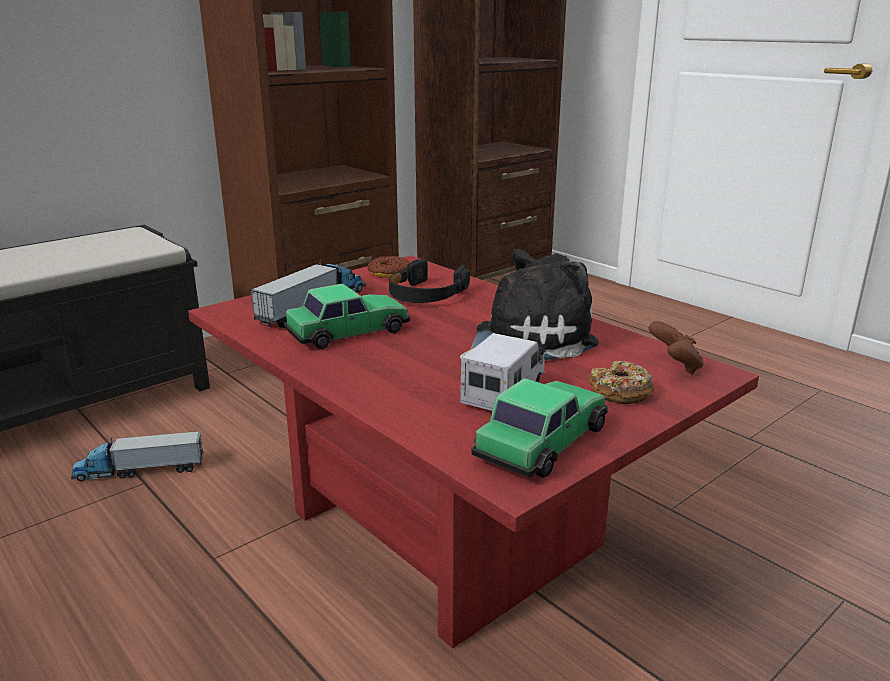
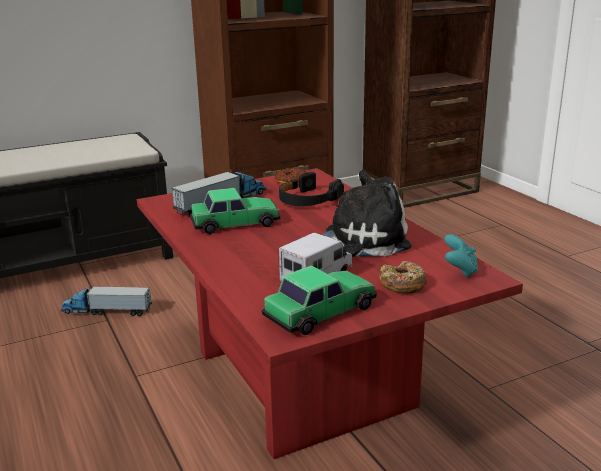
camera: 15 degrees right, 0 degrees up
brown game controller [649,321,704,375] -> turquoise game controller [444,234,478,278]

